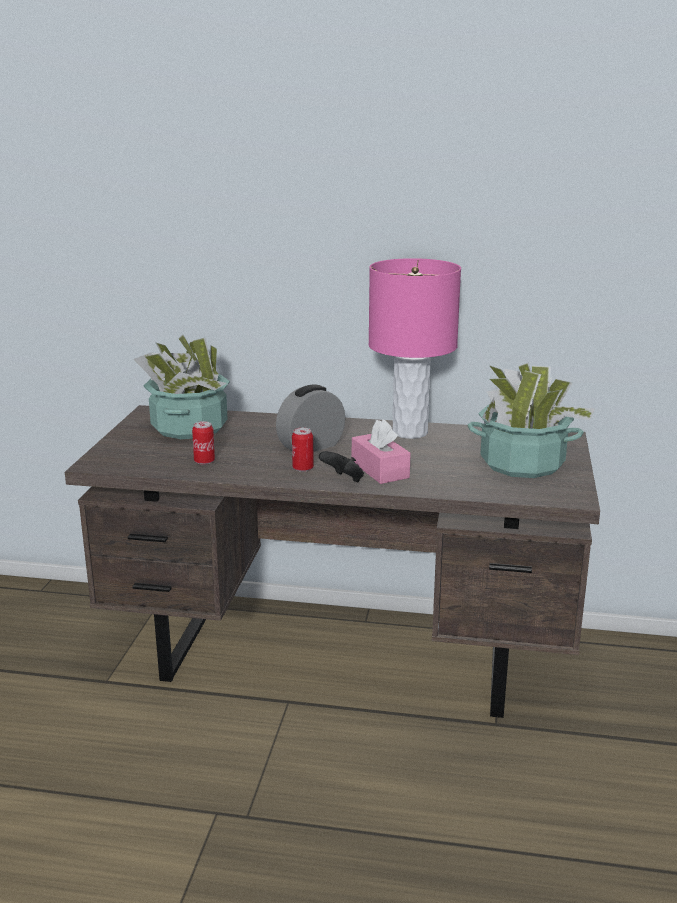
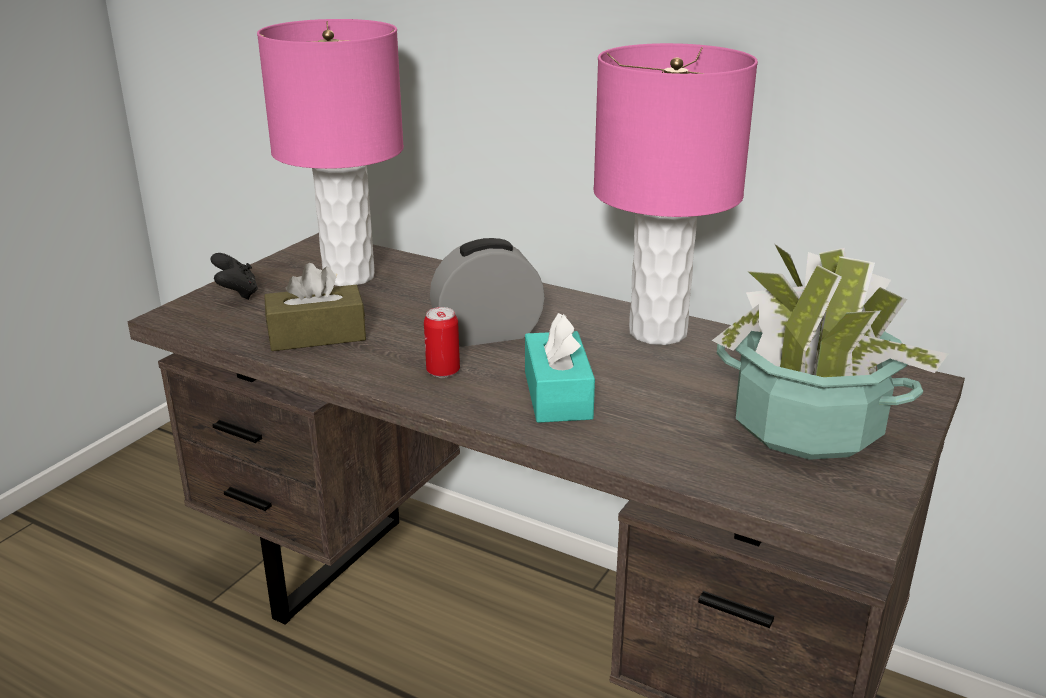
camera: 20 degrees right, 5 degrees up
potted plant [134,335,230,439] -> pink table lamp [257,19,404,286]
can [192,421,215,465] -> brown tissue box [264,263,366,351]
black game controller [319,451,364,482] -> black game controller moved to [210,253,258,300]
pink tissue box [352,419,411,484] -> turquoise tissue box [525,313,595,423]

